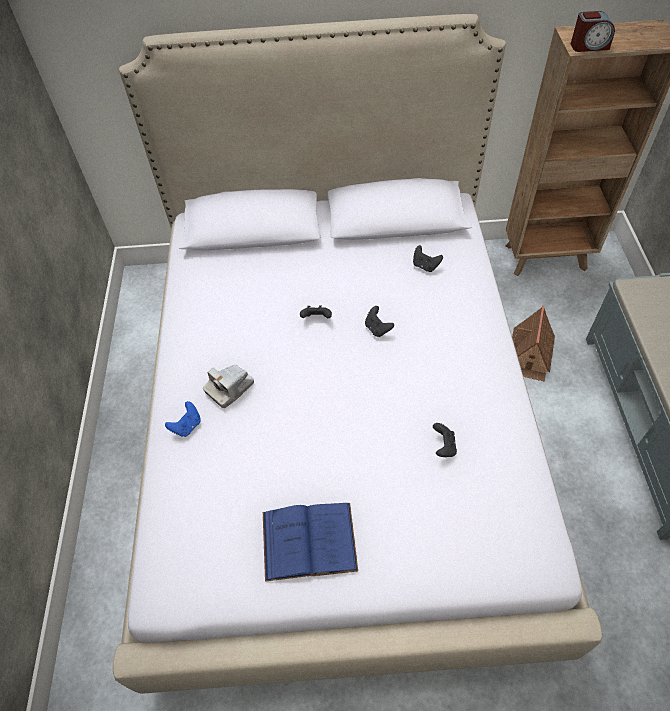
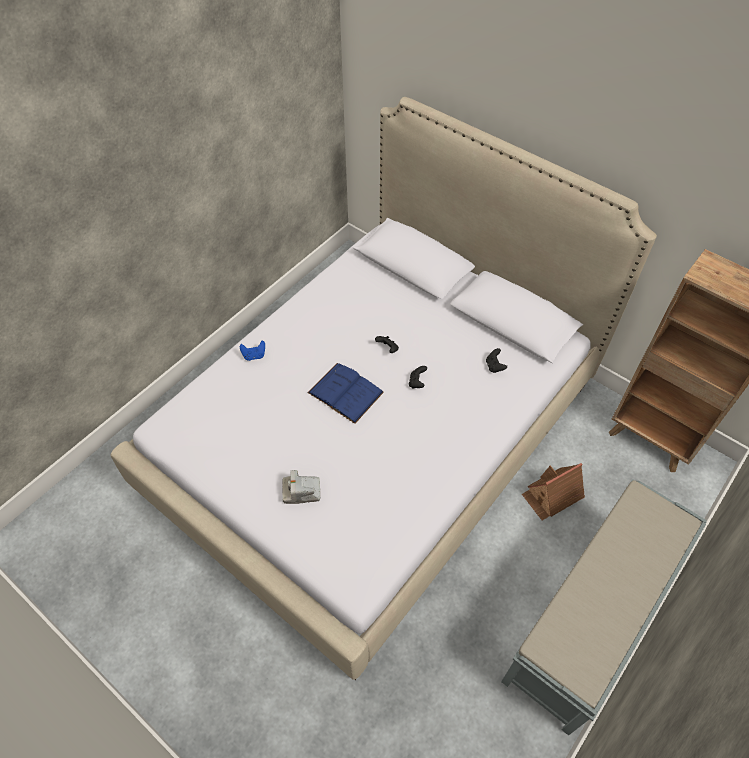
camera: 40 degrees right, 0 degrees up
camera [203,364,254,408] -> camera moved to [282,470,320,504]
blue book [263,503,358,582] -> blue book moved to [308,363,384,424]
black game controller [433,423,457,457] -> none
alarm clock [571,11,615,52] -> none

